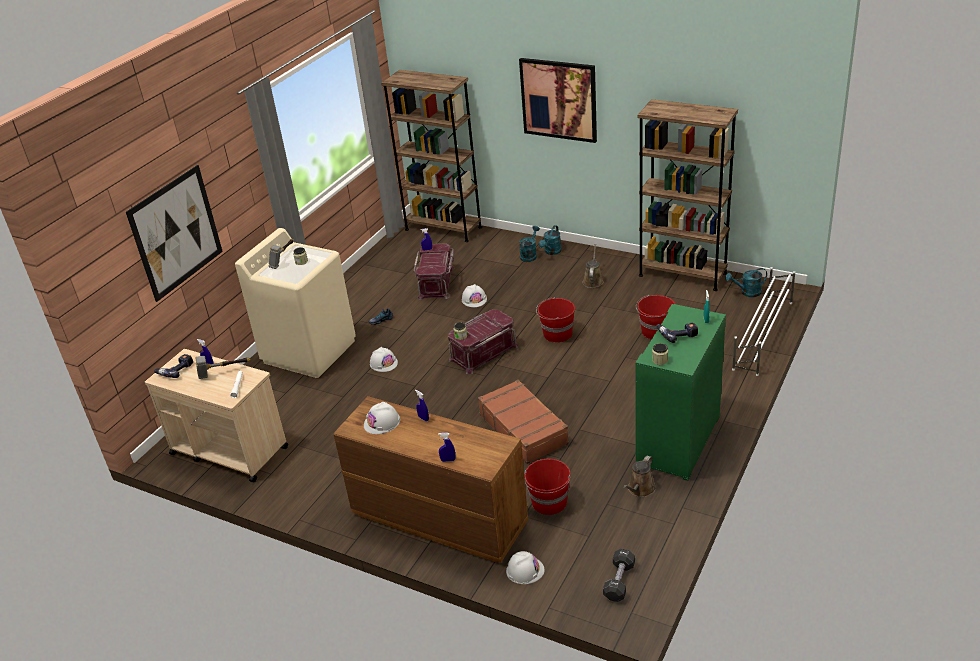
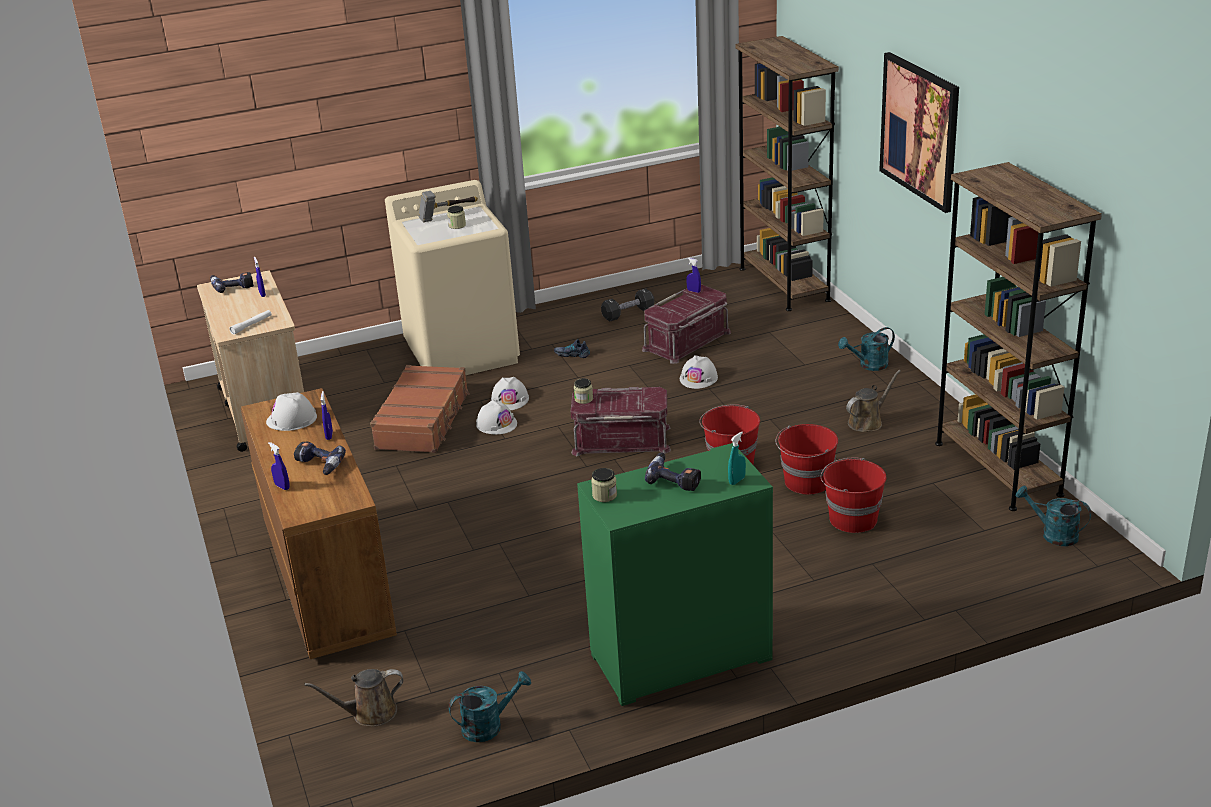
camera: 40 degrees right, 5 degrees down
picture [126,165,223,302] -> none
hammer [195,356,251,379] -> none
brown suitcase [478,380,569,464] -> brown suitcase moved to [370,365,470,453]
white hard hat [506,551,545,584] -> white hard hat moved to [476,400,517,434]
turquoise watering can [519,226,540,262] -> turquoise watering can moved to [449,671,531,742]
red bucket [524,459,571,515] -> red bucket moved to [775,424,838,494]
black dumbbell [603,549,635,602] -> black dumbbell moved to [601,288,654,322]
brown watering can [623,455,656,497] -> brown watering can moved to [304,669,403,726]
white shoe rack [732,267,795,376] -> none
none -> power drill [294,442,346,475]

